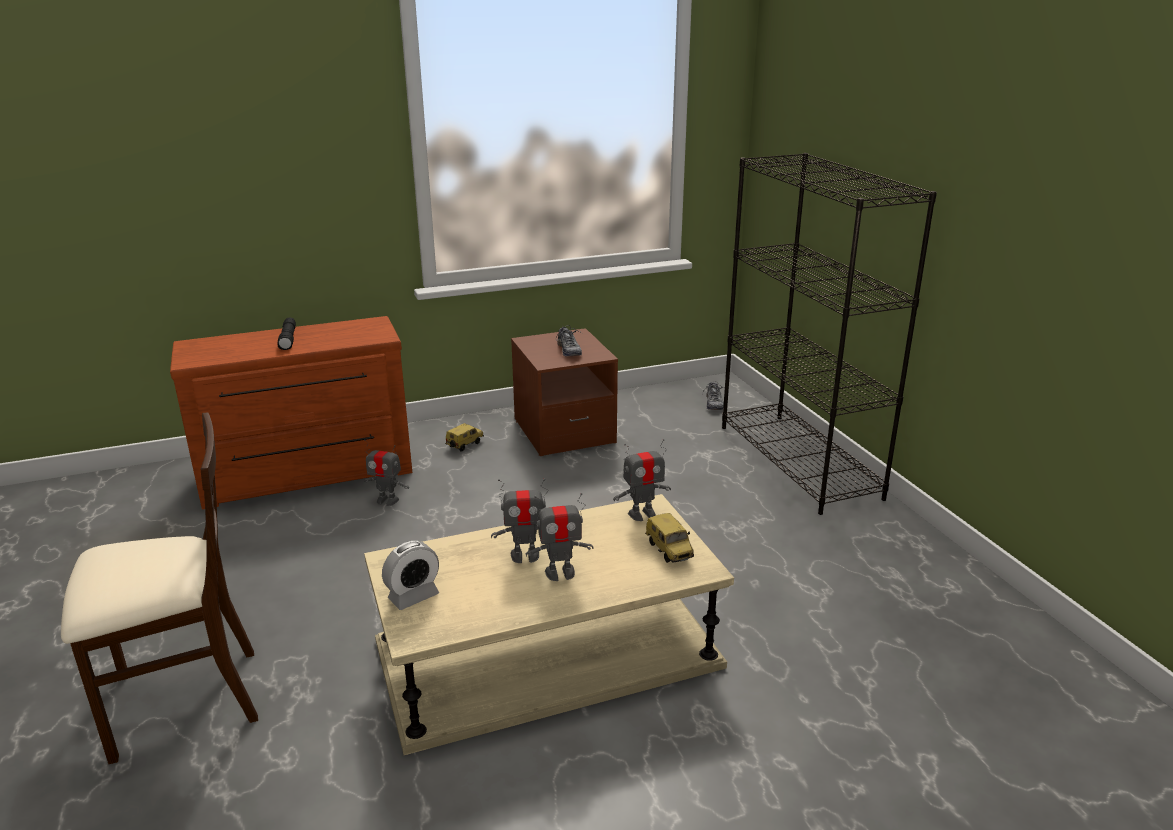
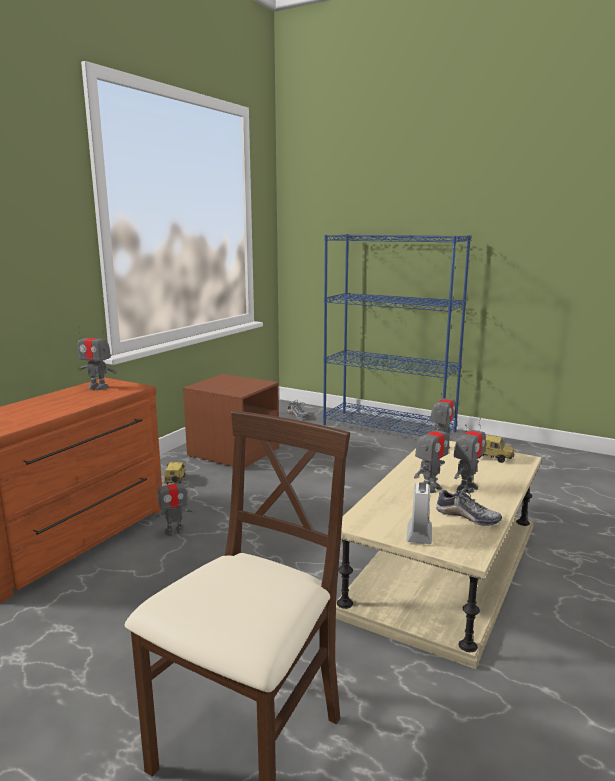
camera: 40 degrees left, 10 degrees down
black flashlight [277,318,296,350] -> none
shoe [556,325,582,356] -> shoe moved to [436,485,502,526]
black bookcase [722,153,937,515] -> blue bookcase [323,234,471,436]
none -> toy robot [77,326,117,390]

